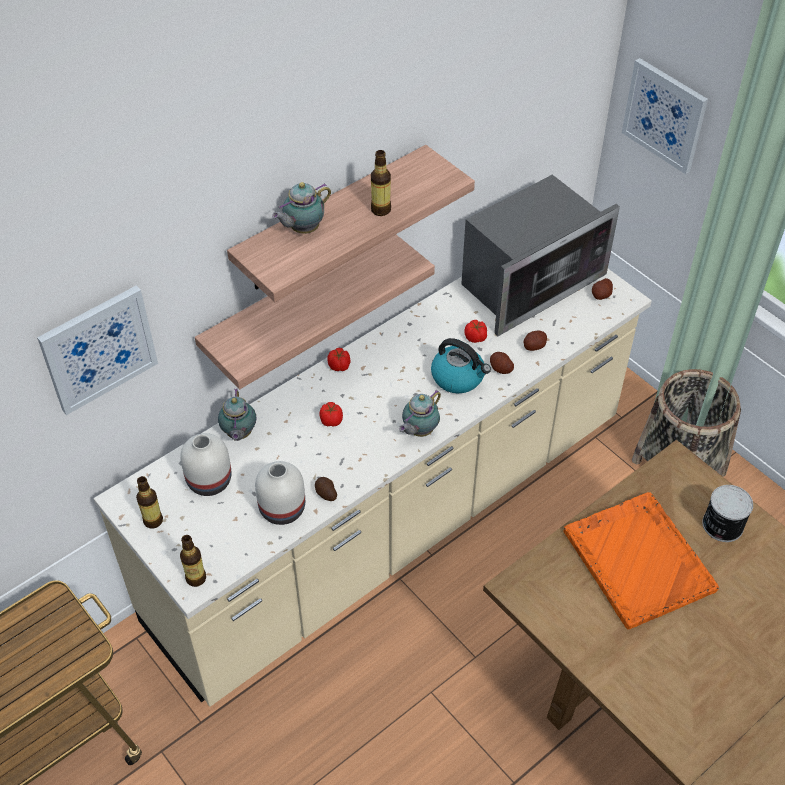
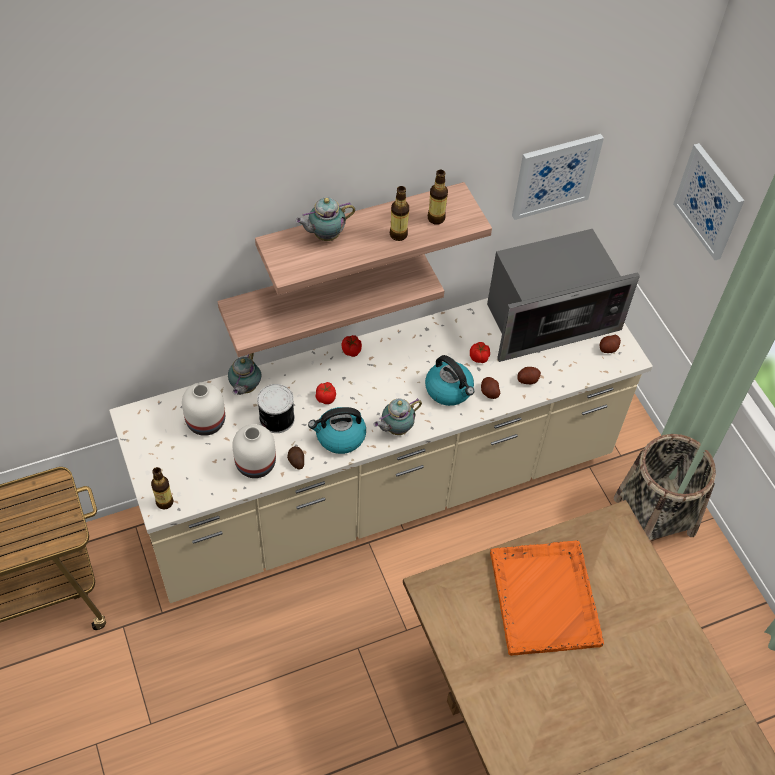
camera: 15 degrees right, 5 degrees up
picture [37,285,158,415] -> picture moved to [512,134,604,220]
bottle [136,476,163,528] -> bottle moved to [428,170,448,225]
can [702,485,753,542] -> can moved to [257,384,295,433]
none -> kettle [308,407,366,454]

